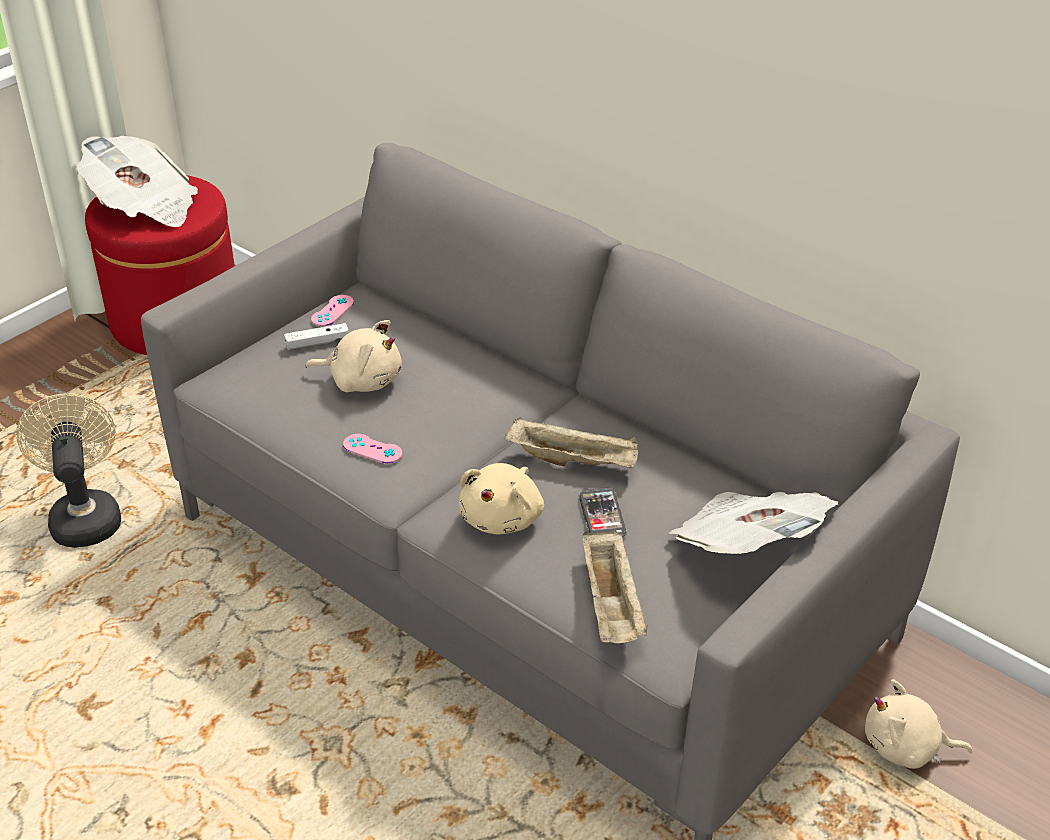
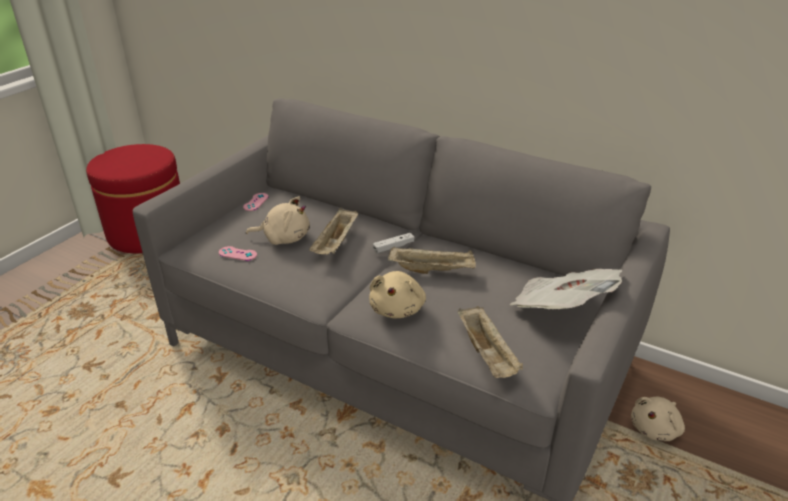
camera: 10 degrees left, 5 degrees down
beige fan [16,393,121,548] -> none
newspaper [77,136,198,227] -> none
white game controller [284,323,349,350] -> white game controller moved to [373,233,415,254]
pink game controller [343,434,402,463] -> pink game controller moved to [219,246,257,261]
phone [579,487,627,537] -> none
beige plush toy [865,680,973,769] -> beige plush toy turned 45 degrees counterclockwise [631,397,685,441]
none -> beige tray [309,208,358,254]

